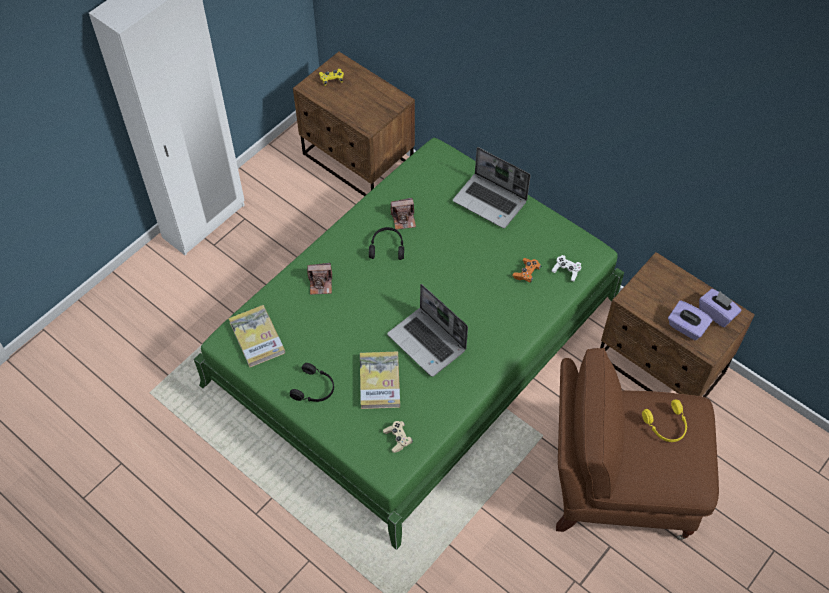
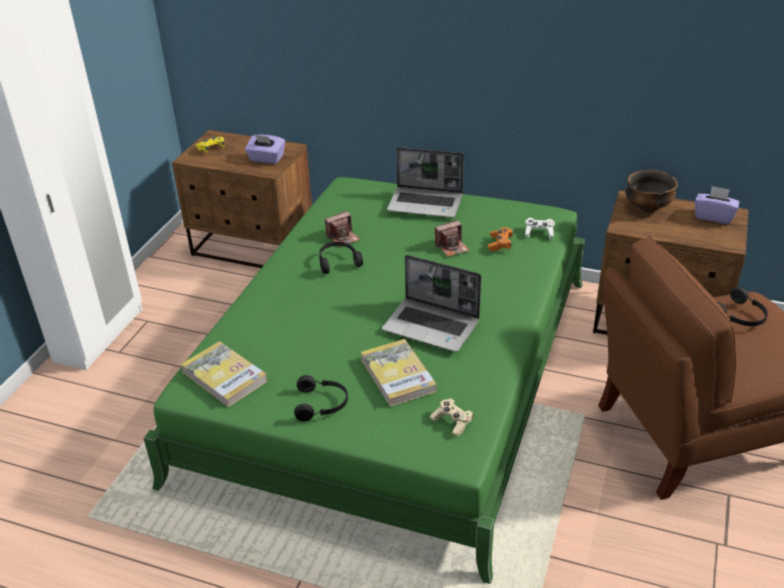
camera: 20 degrees left, 20 degrees down
camera [307,263,332,295] -> camera moved to [435,220,470,257]
yellow headphones [642,400,687,442] -> black headphones [718,287,768,326]
purple tissue box [668,300,712,340] -> purple tissue box moved to [245,135,285,164]
none -> bowl [625,170,678,212]

